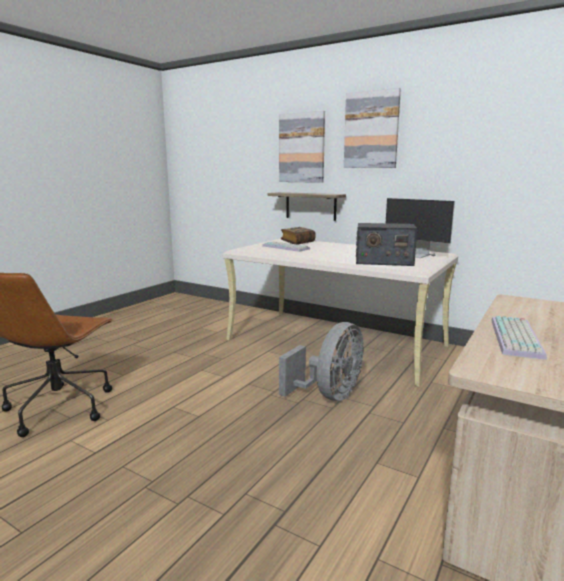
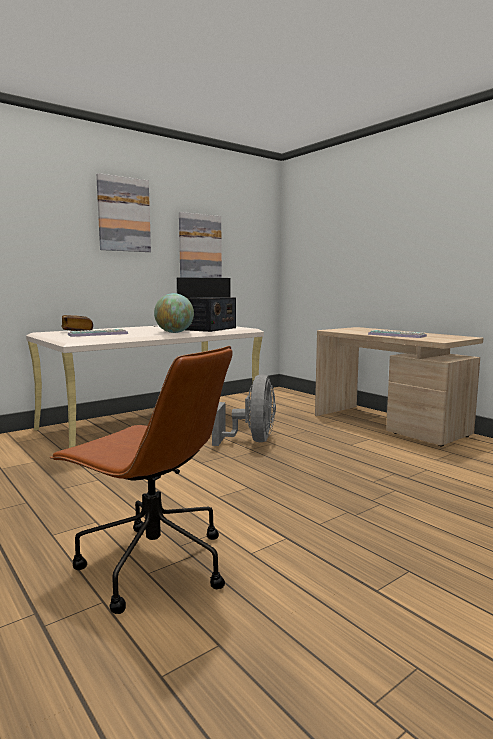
camera: 70 degrees left, 5 degrees down
shelf [268,192,346,221] -> none
picture [279,111,325,183] -> picture moved to [179,212,222,278]
grey fan [279,322,364,401] -> grey fan turned 45 degrees clockwise [212,374,276,446]
none -> globe [154,293,194,333]

